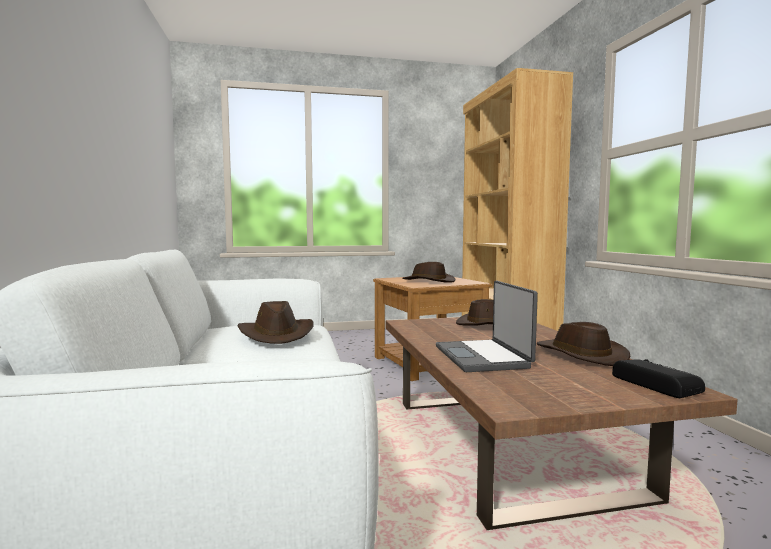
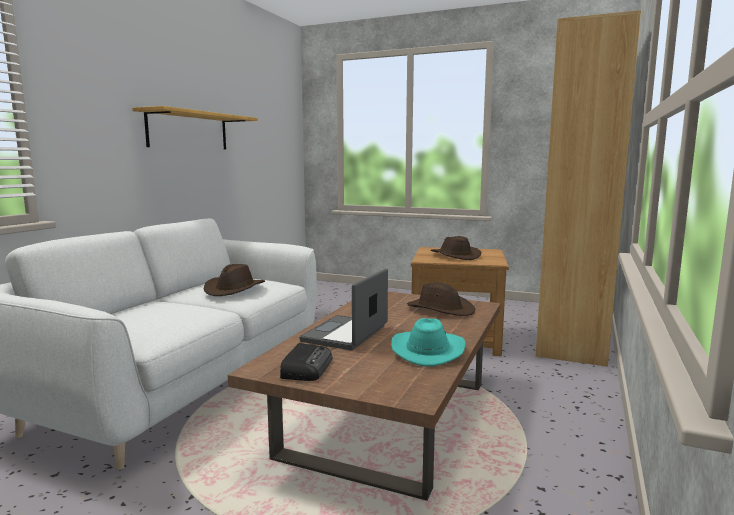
camera: 35 degrees right, 5 degrees up
brown hat [537,322,630,366] -> turquoise hat [391,318,466,367]
radio [612,359,705,398] -> radio moved to [280,343,332,381]
none -> shelf [132,106,258,150]

